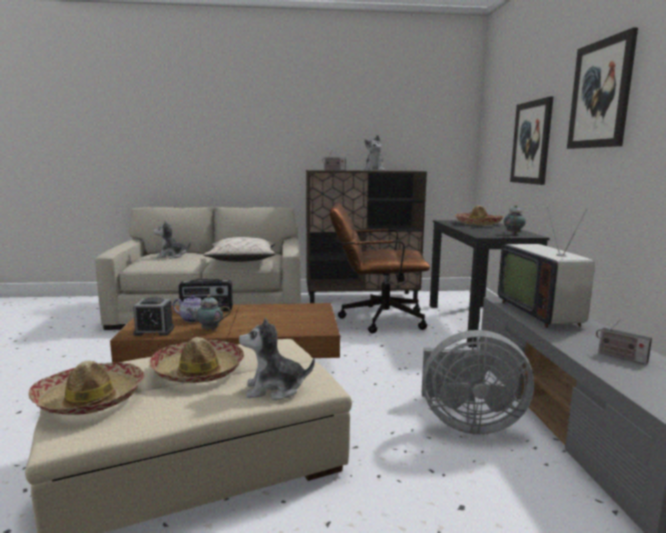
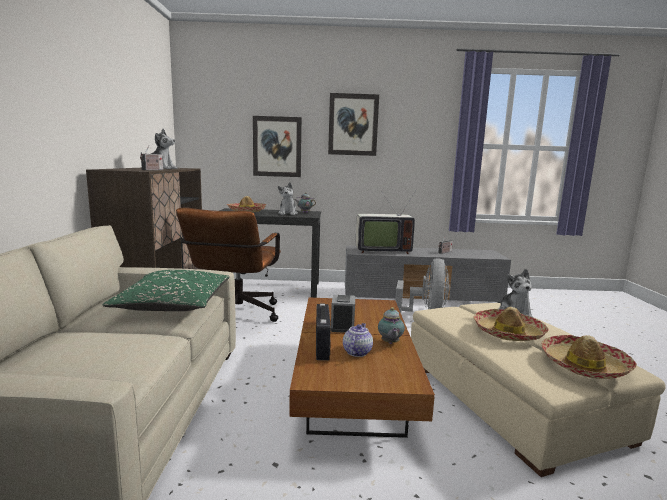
camera: 85 degrees left, 0 degrees up
alarm clock [133,297,174,336] -> alarm clock moved to [331,295,355,333]
plush toy [153,220,191,259] -> plush toy moved to [278,182,298,215]
beige pillow [203,237,276,262] -> green pillow [103,270,230,311]

